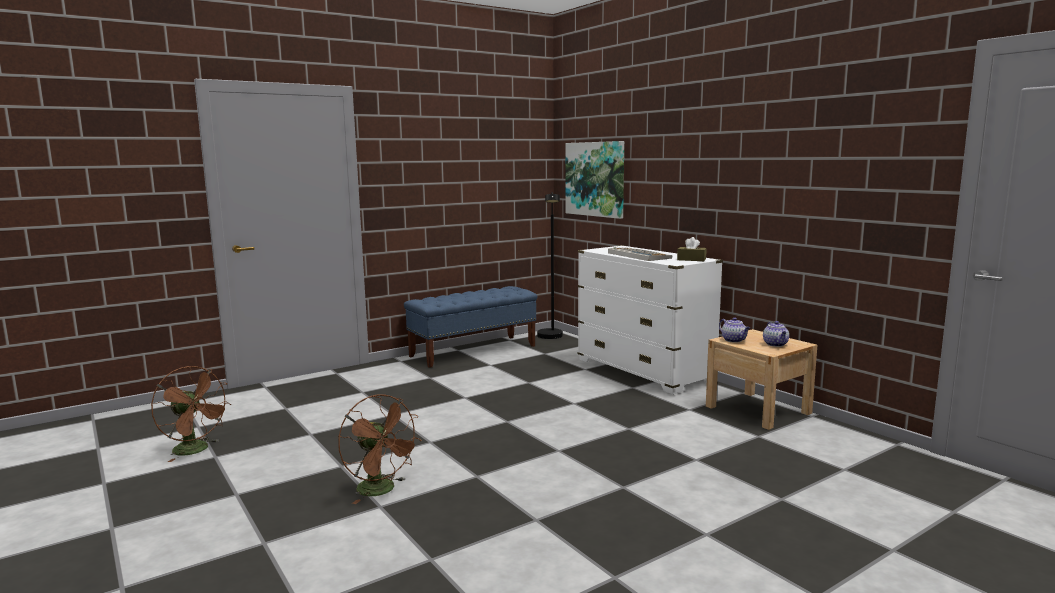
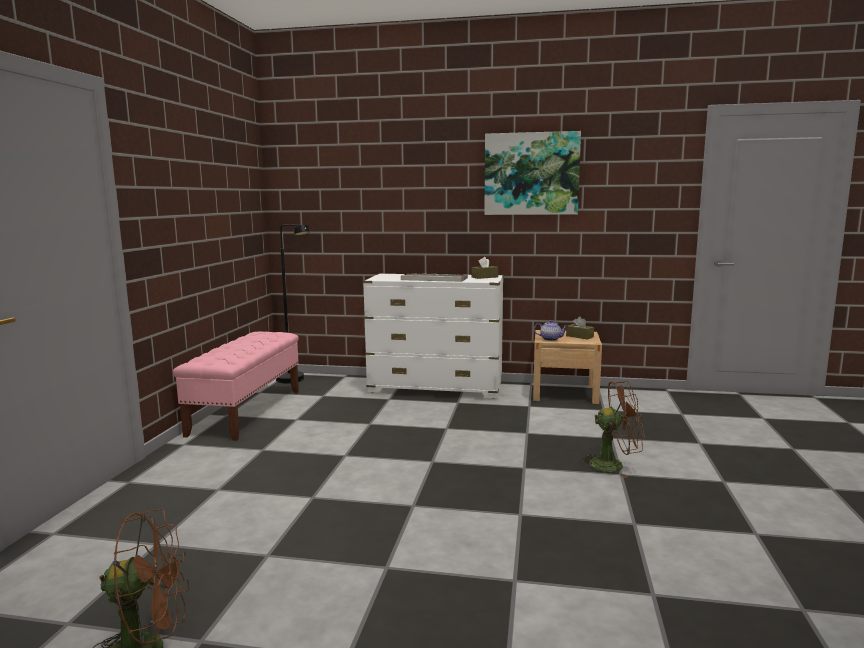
camera: 45 degrees left, 0 degrees up
brown fan [338,394,421,504] -> brown fan moved to [578,381,645,478]
blue bench [404,286,537,368] -> pink bench [173,332,299,441]
picture [566,141,624,219] -> picture moved to [484,131,581,215]
teapot [763,321,789,347] -> brown tissue box [566,317,594,340]

